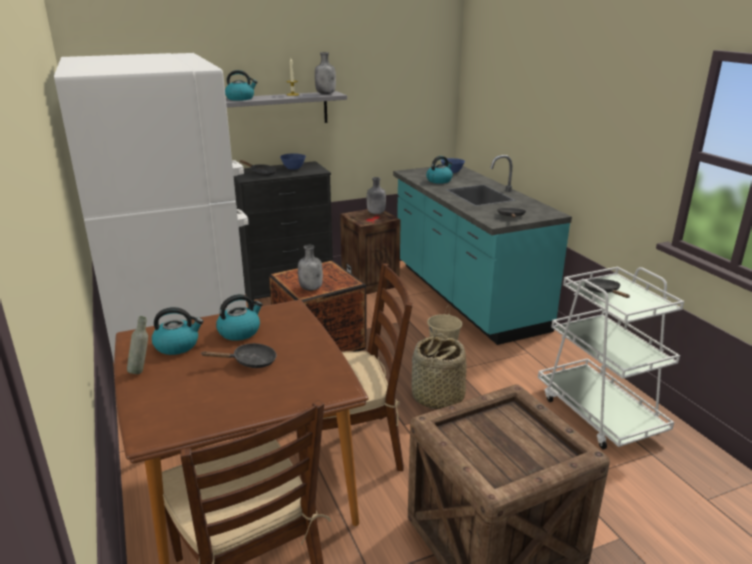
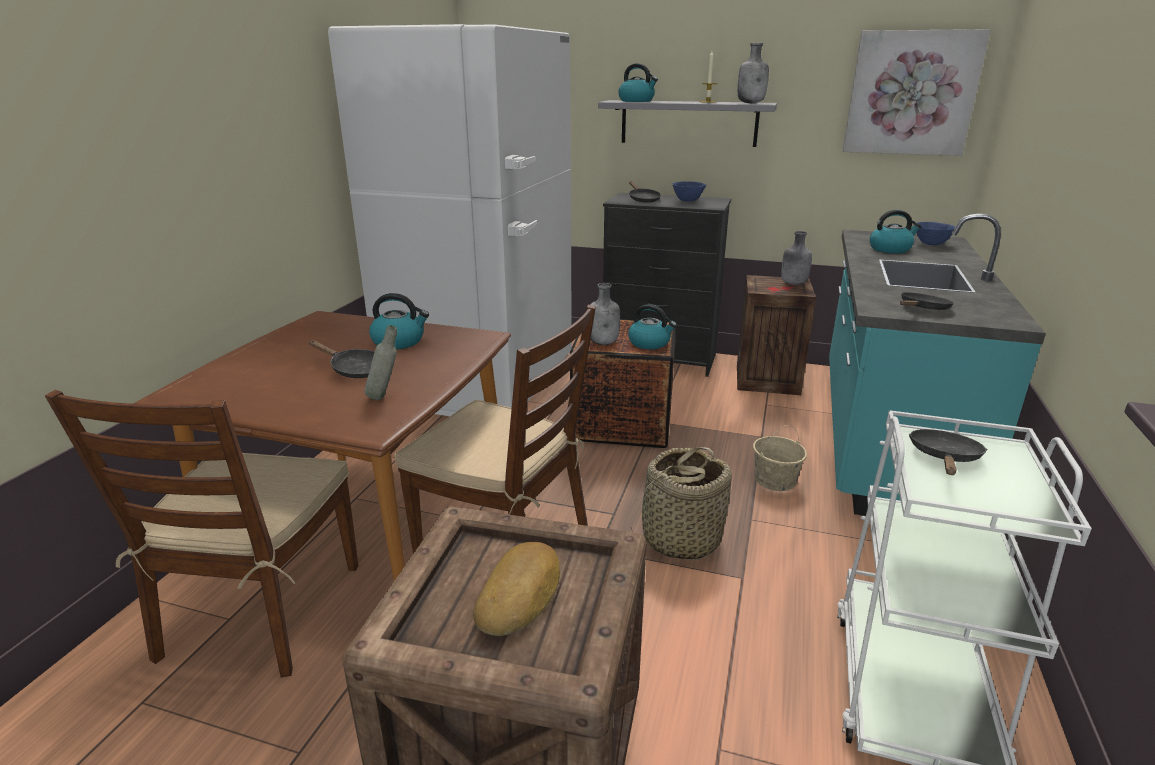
camera: 40 degrees right, 0 degrees up
grey bottle [127,316,148,374] -> grey bottle moved to [364,325,397,400]
kettle [152,307,203,355] -> kettle moved to [628,304,677,350]
none -> bread [473,542,560,636]
none -> picture [843,29,991,156]

